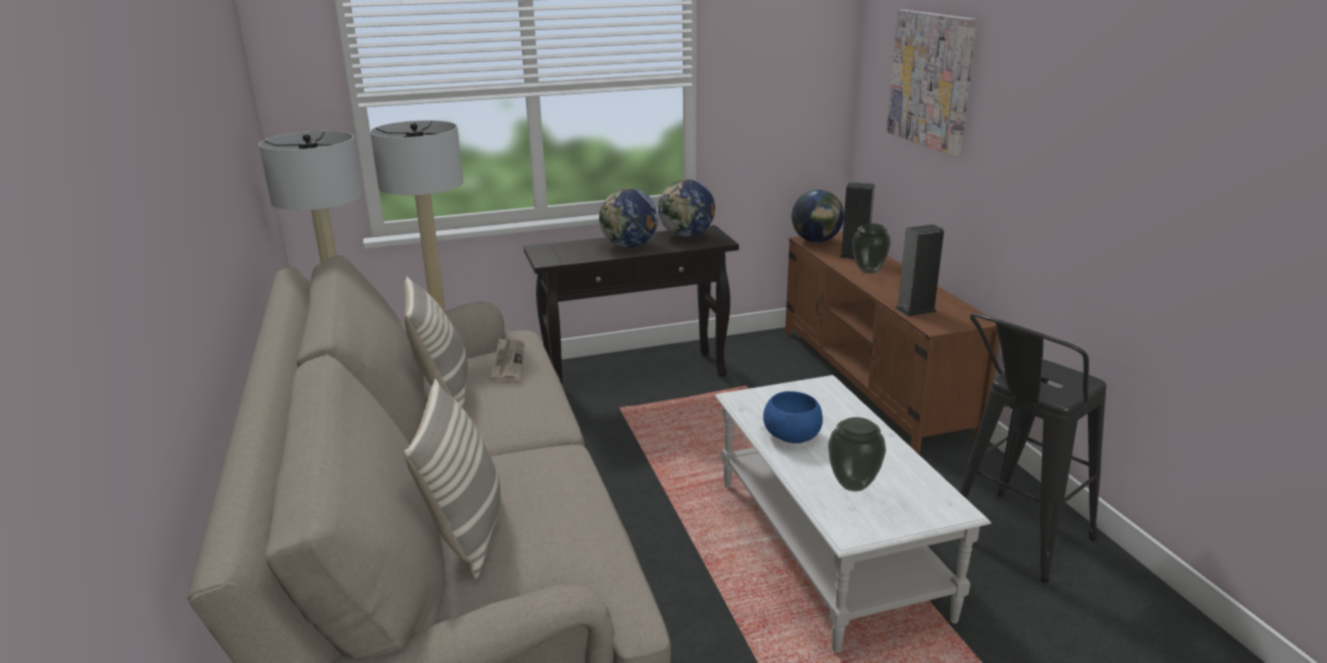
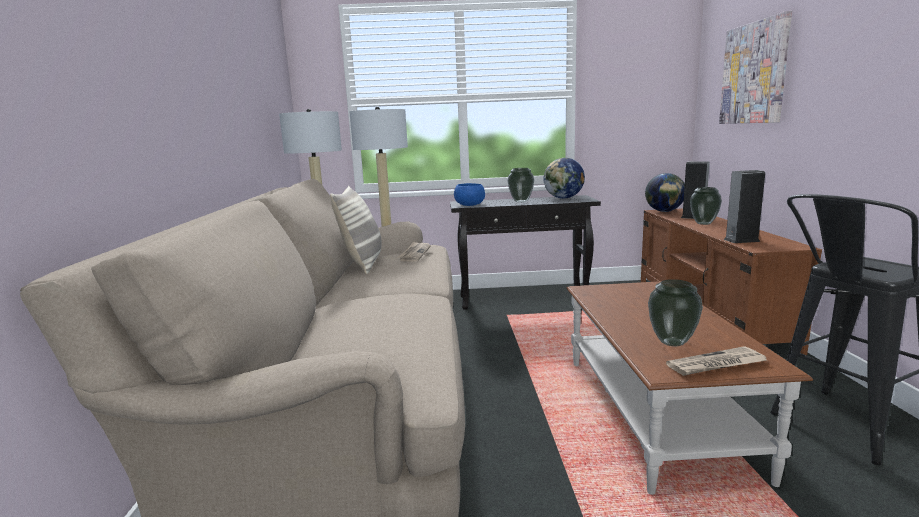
camera: 15 degrees right, 10 degrees down
pillow [404,379,500,579] -> none
globe [599,188,658,248] -> vase [508,168,534,202]
white coffee table [715,375,991,653] -> brown coffee table [566,281,813,495]
blue bowl [763,391,823,443] -> blue bowl moved to [454,183,485,206]
none -> newspaper [666,346,767,376]

